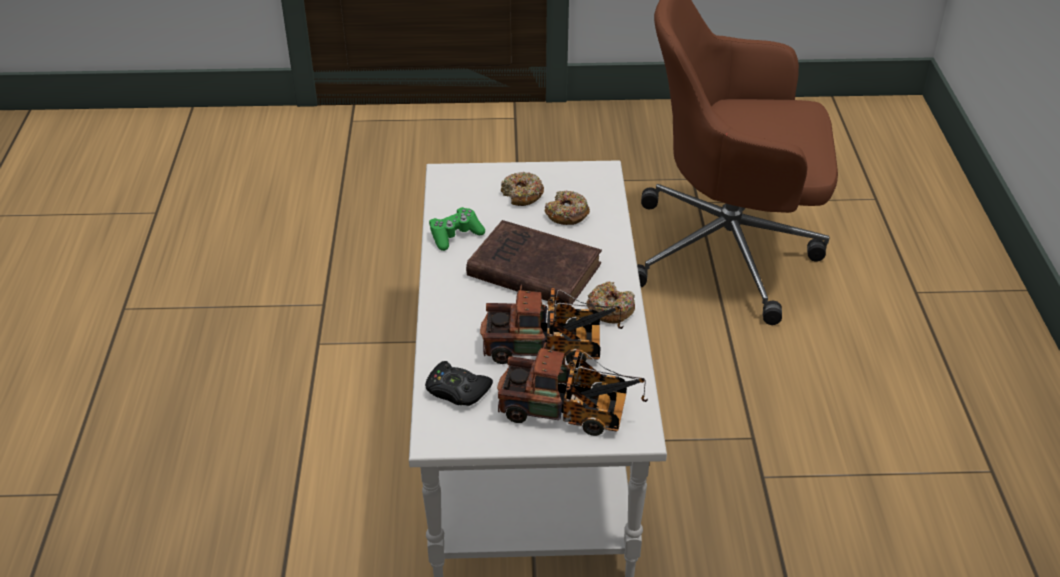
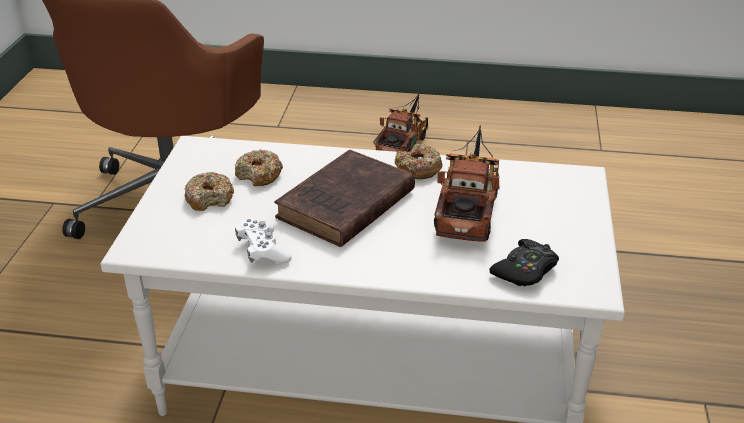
camera: 80 degrees left, 5 degrees down
green game controller [429,207,485,251] -> white game controller [235,218,292,263]
toy truck [497,342,648,436] -> toy truck moved to [373,94,429,152]

